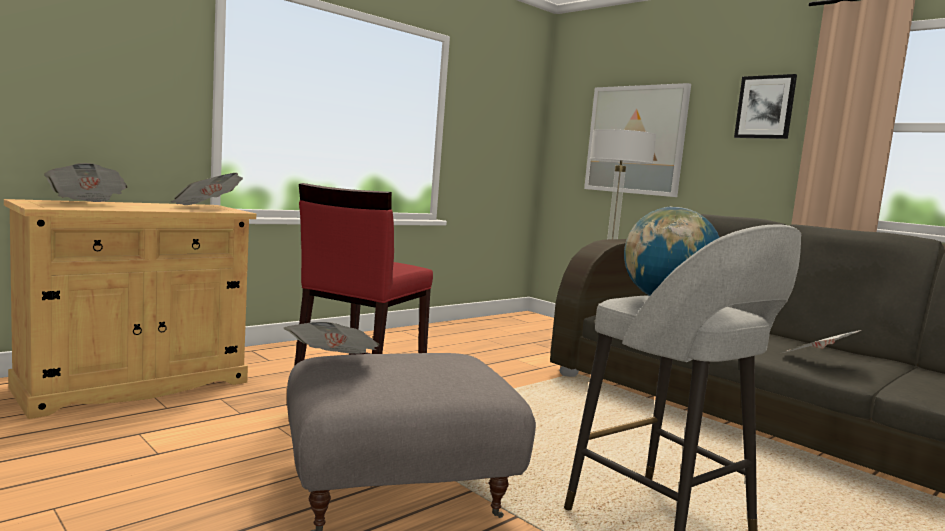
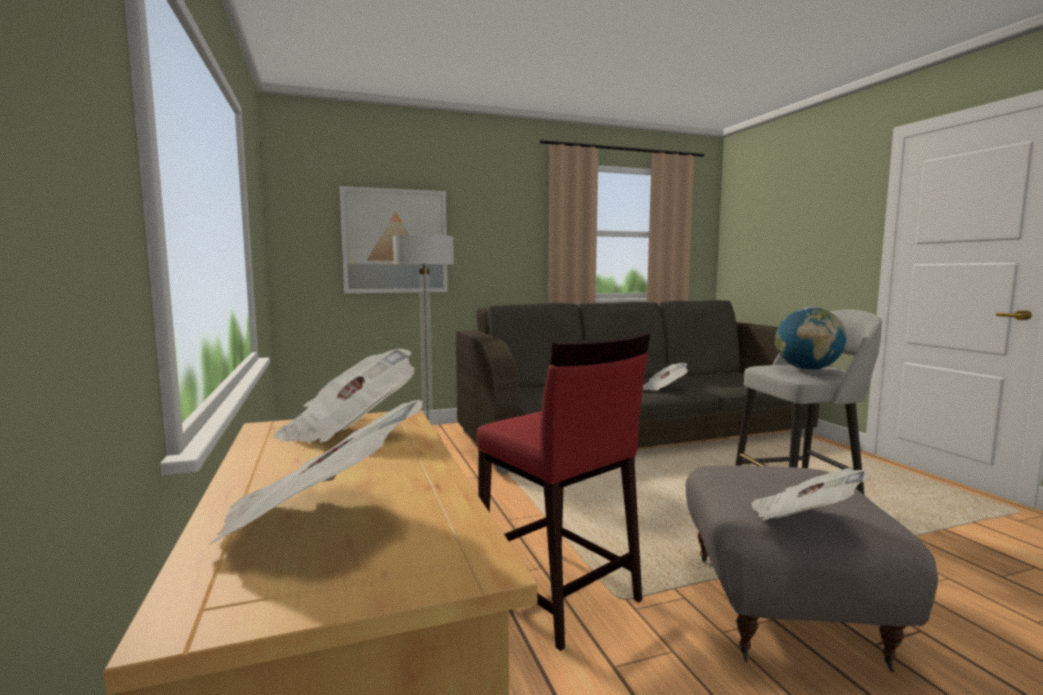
camera: 65 degrees left, 0 degrees up
picture [734,74,797,139] -> none

